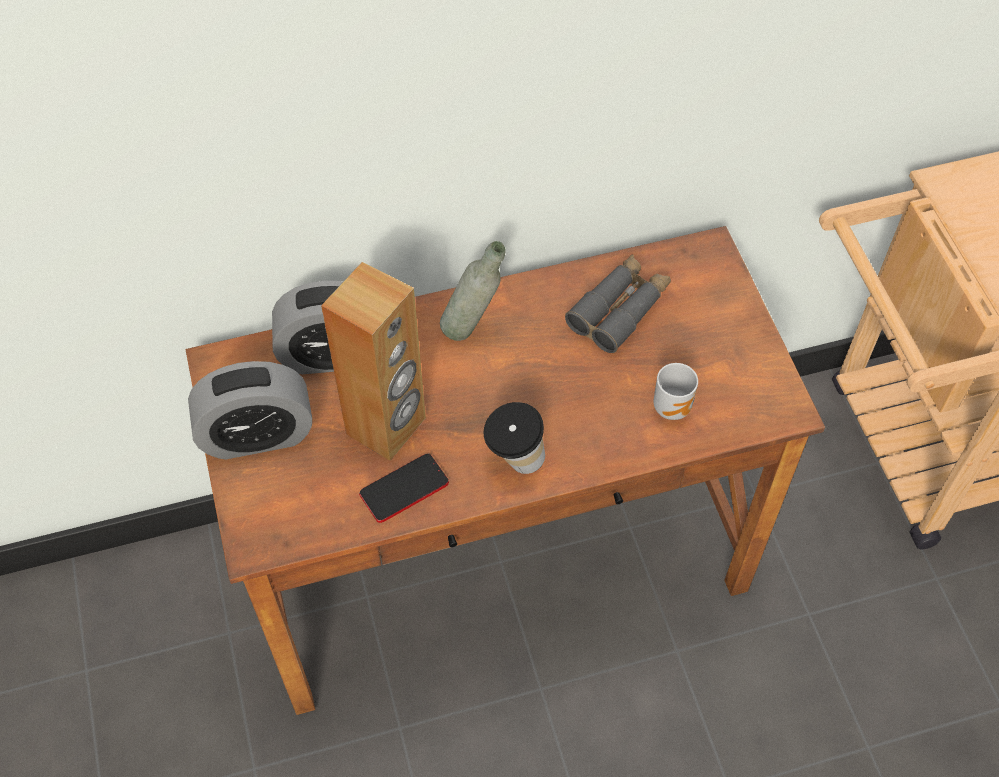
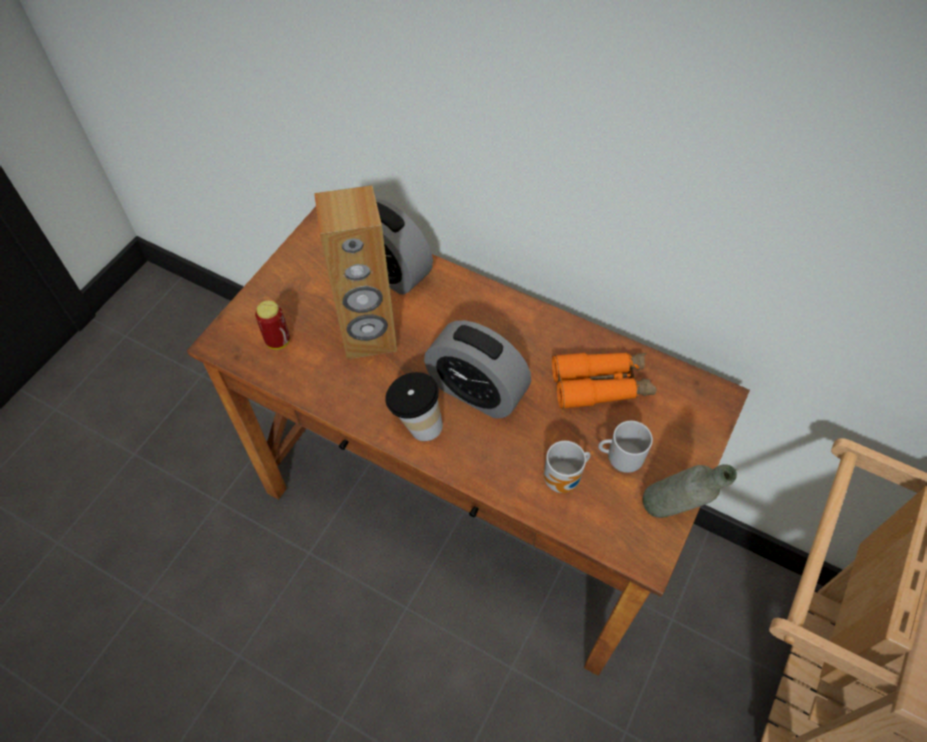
camera: 45 degrees right, 0 degrees up
alarm clock [188,361,312,459] -> alarm clock moved to [424,320,531,419]
phone [359,454,449,523] -> none
grey bottle [440,241,506,341] -> grey bottle moved to [643,464,737,518]
grey binoculars [565,254,671,353] -> orange binoculars [552,353,656,409]
none -> can [255,301,290,350]
none -> mug [598,421,653,473]

